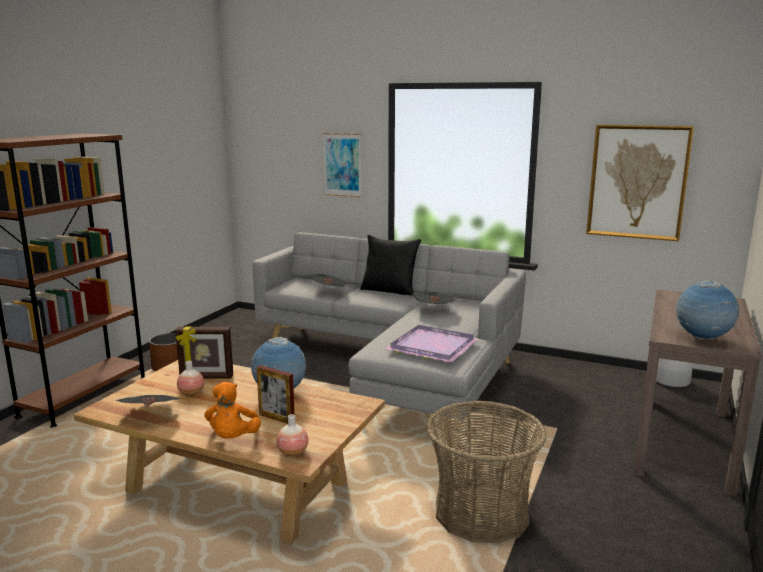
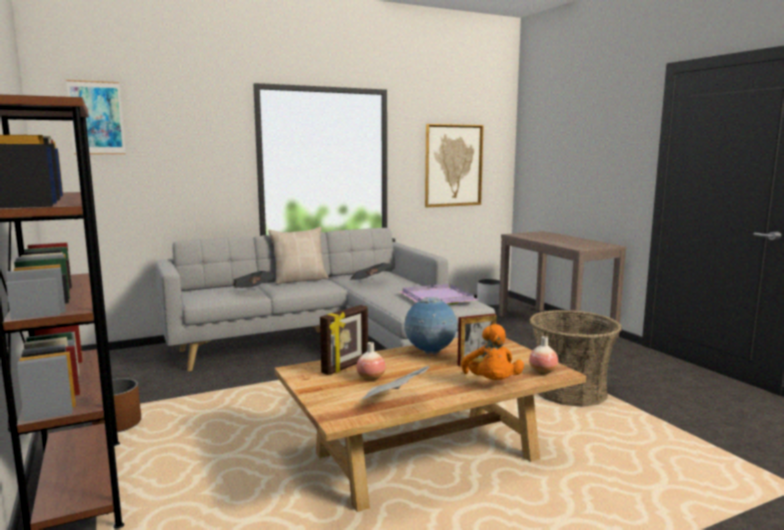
camera: 50 degrees left, 5 degrees down
orange plush toy [204,382,261,438] -> orange plush toy turned 45 degrees clockwise [461,324,524,380]
picture [323,133,361,197] -> picture moved to [66,80,126,154]
black pillow [360,235,421,296] -> beige pillow [268,227,329,285]
globe [675,280,739,340] -> none

